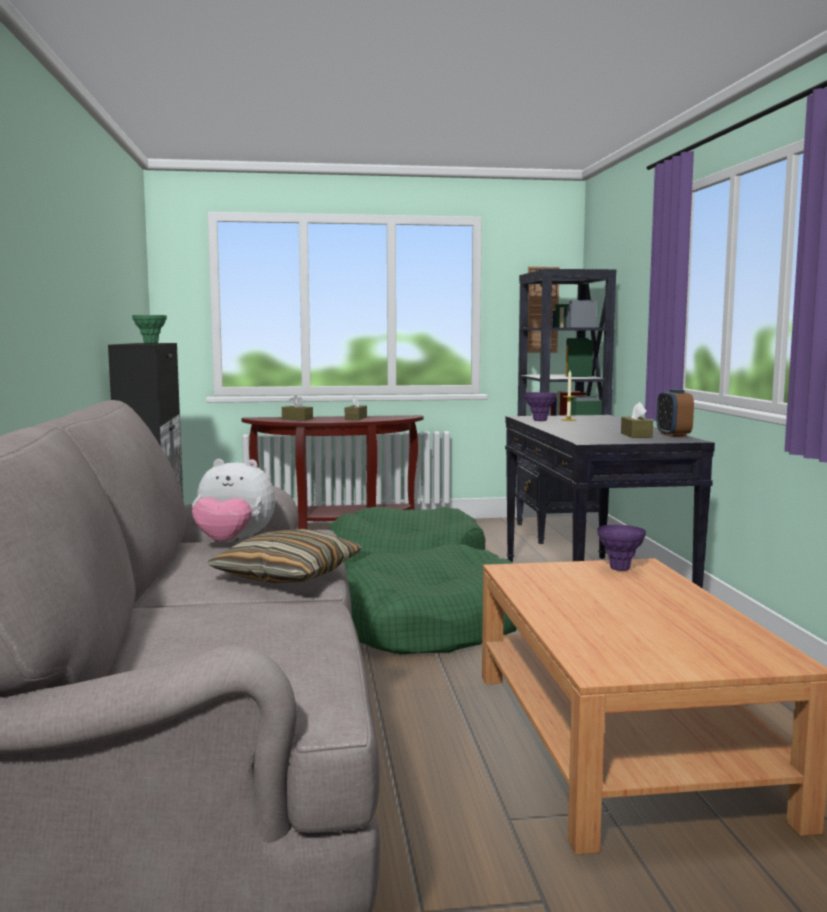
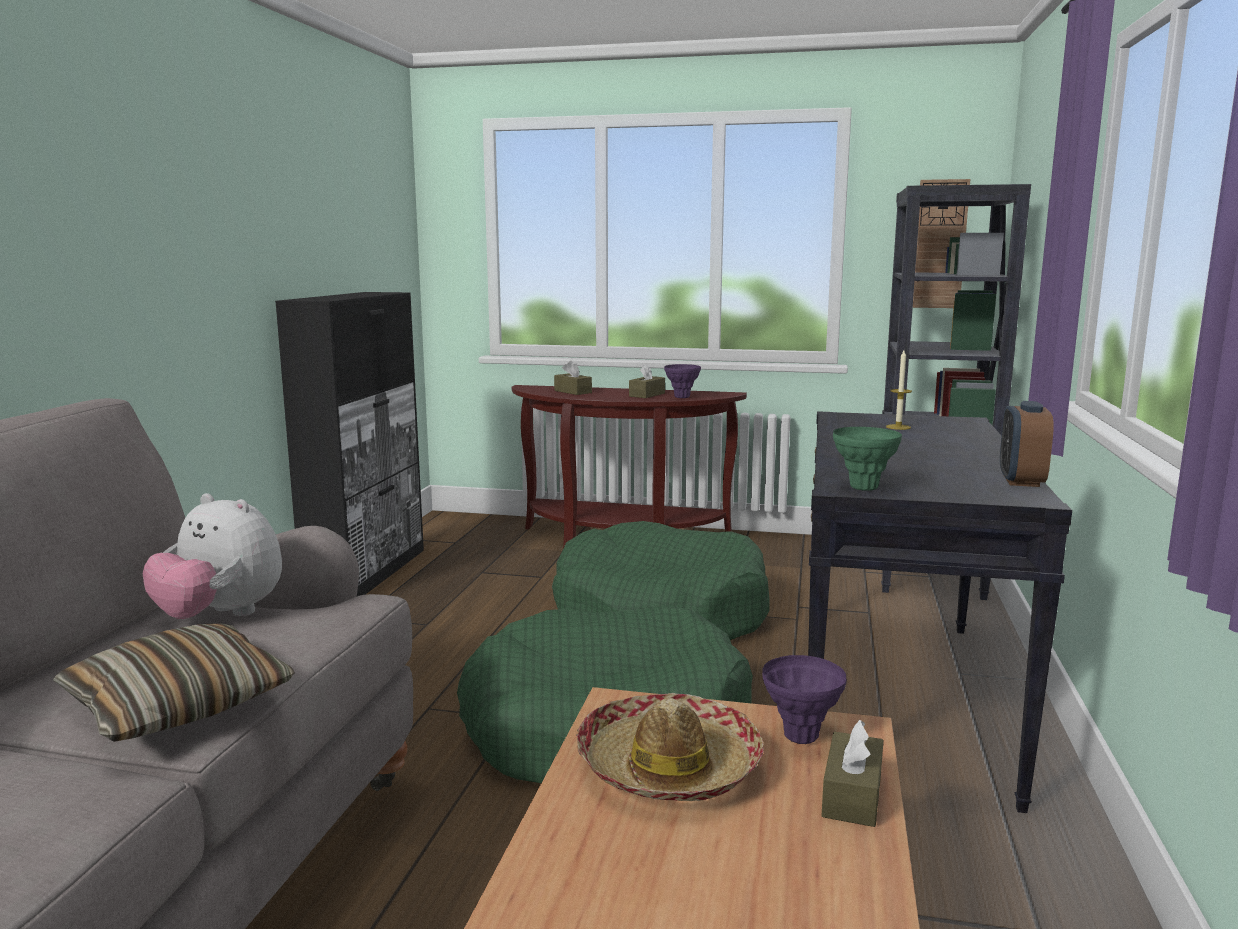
camera: 20 degrees right, 5 degrees up
green vase [132,315,167,344] -> green vase moved to [833,427,902,491]
purple vase [524,392,557,421] -> purple vase moved to [664,364,701,398]
brown tissue box [621,402,653,438] -> brown tissue box moved to [821,720,883,827]
none -> hat [576,693,764,801]

